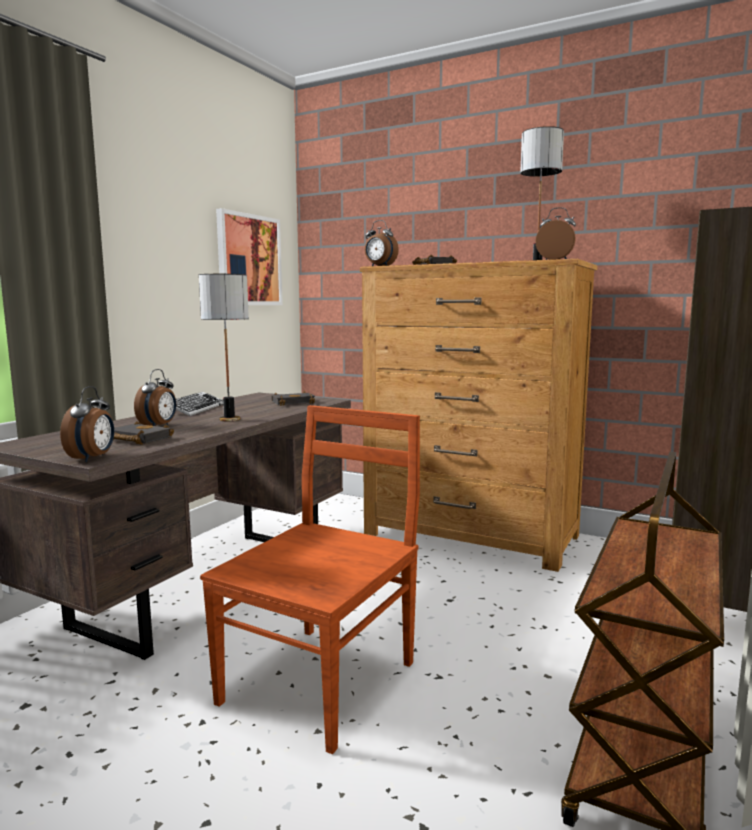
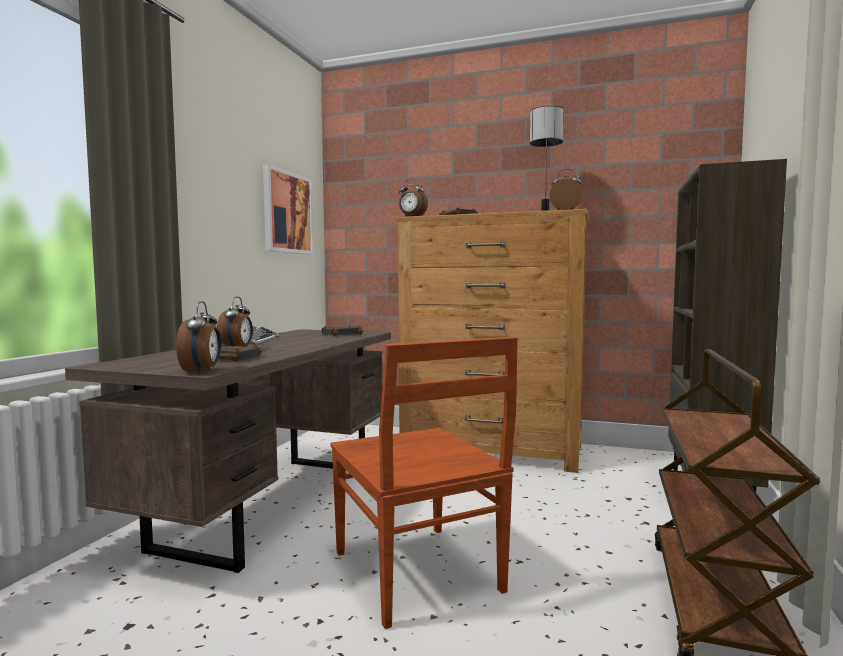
camera: 10 degrees left, 5 degrees down
table lamp [199,274,249,421] -> none
brown chair [200,405,420,754] -> brown chair turned 135 degrees clockwise [330,337,518,629]

